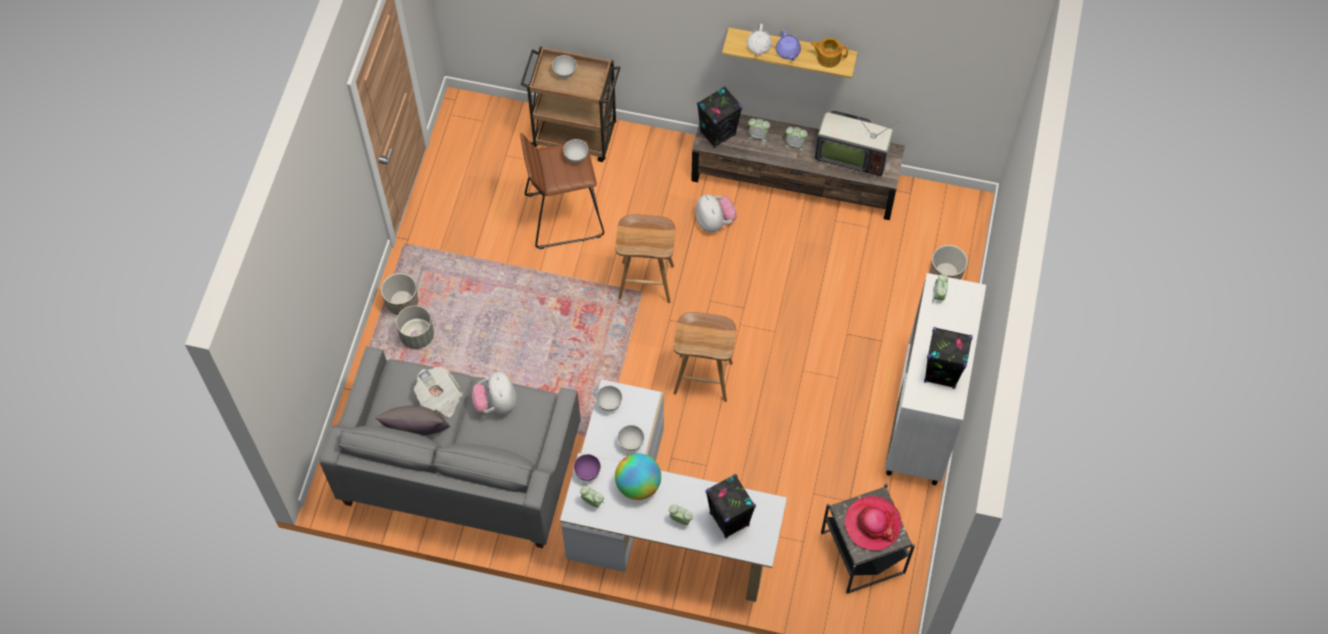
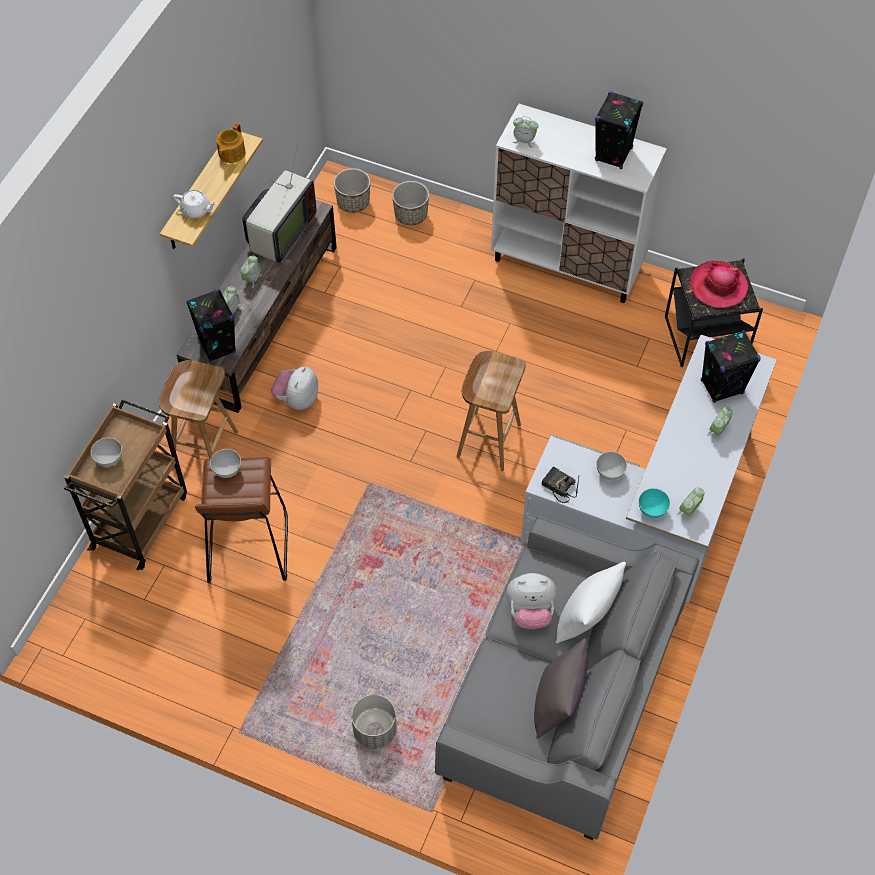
camera: 80 degrees left, 5 degrees down
planter [381,273,418,315] -> planter moved to [334,168,370,213]
newspaper [414,367,463,417] -> none
purple bowl [573,454,601,481] -> turquoise bowl [639,488,670,518]
grey bowl [596,385,622,411] -> radio [542,467,579,503]
brown stool [615,214,675,303] -> brown stool moved to [159,360,238,469]
globe [615,453,661,500] -> none
plush toy [696,194,737,232] -> plush toy turned 60 degrees counterclockwise [271,367,318,410]
purple teapot [776,29,801,60] -> none
none -> white pillow [555,562,626,643]

